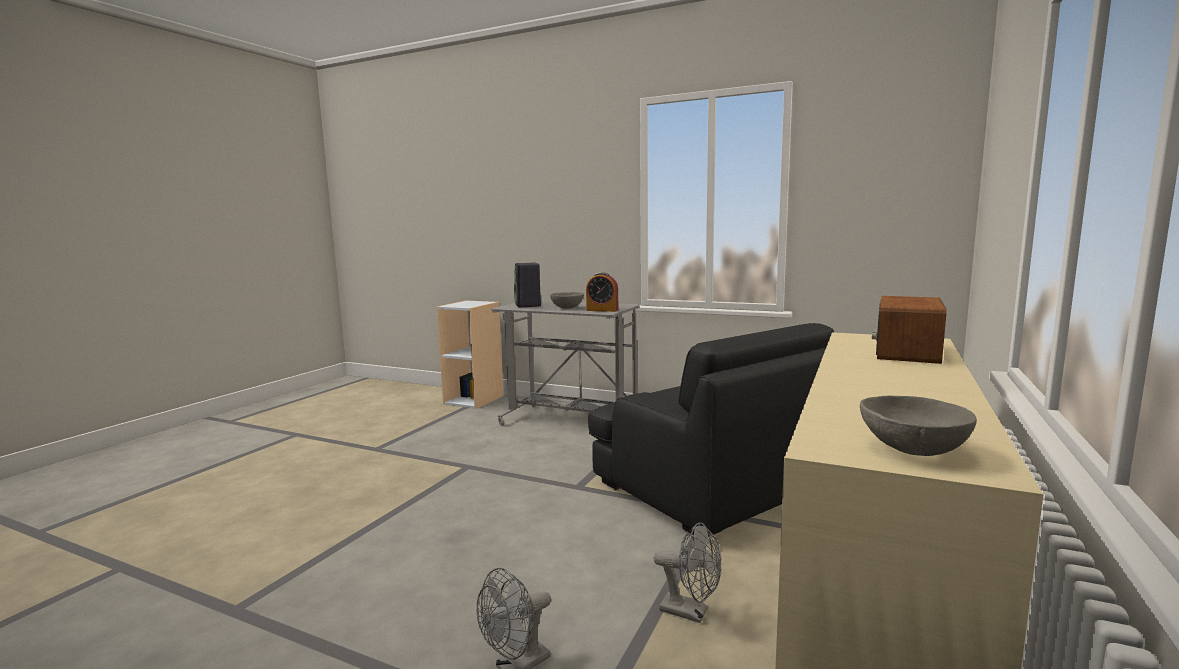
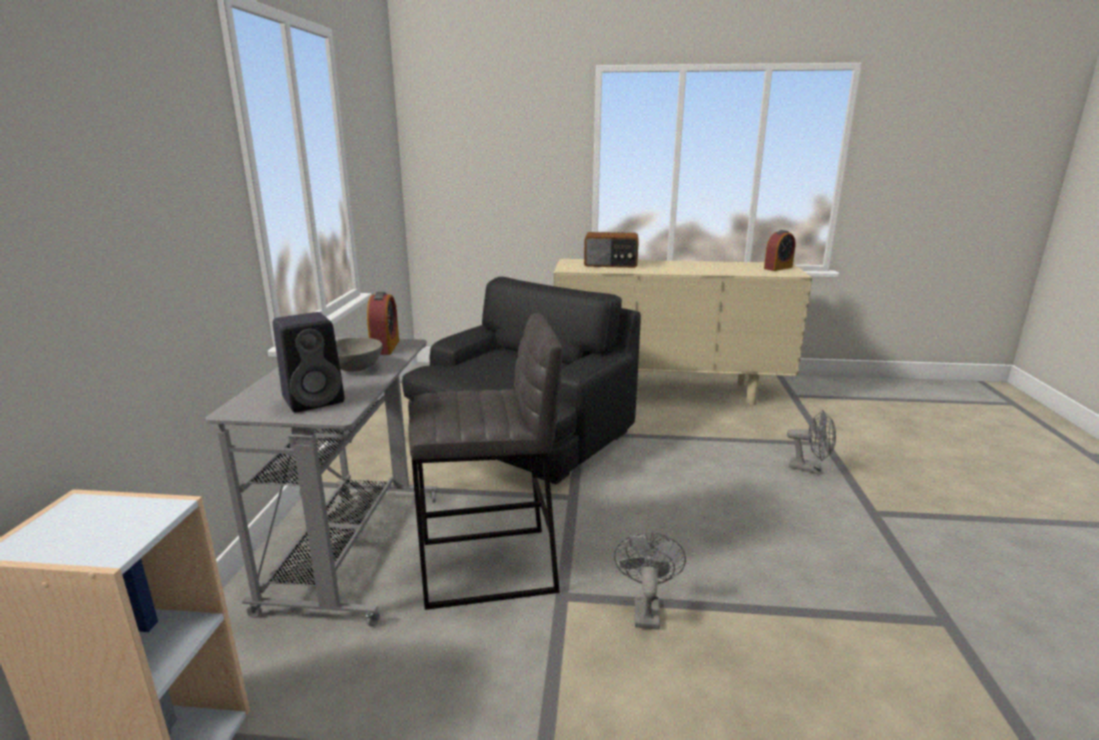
camera: 110 degrees left, 10 degrees up
grey fan [654,522,722,623] -> grey fan moved to [614,532,686,630]
grey bowl [860,396,977,456] -> alarm clock [764,230,796,271]
none -> grey stool [408,313,562,610]

